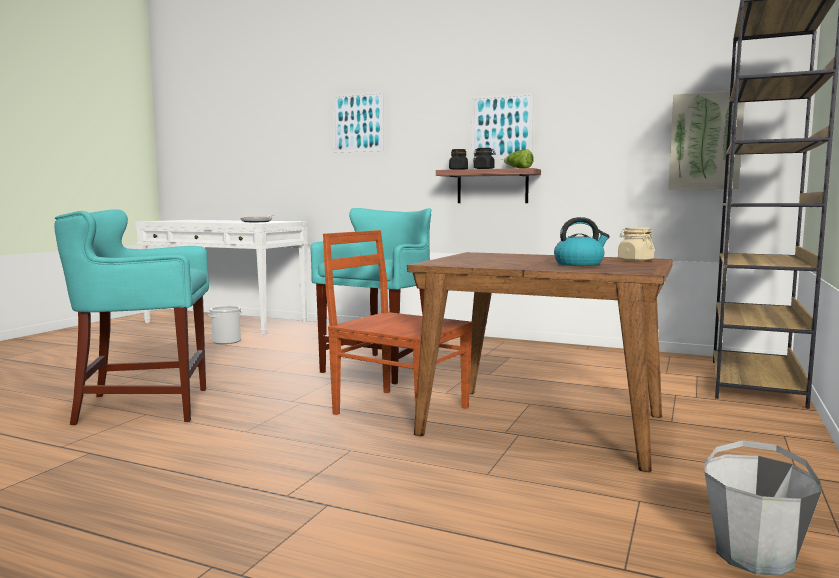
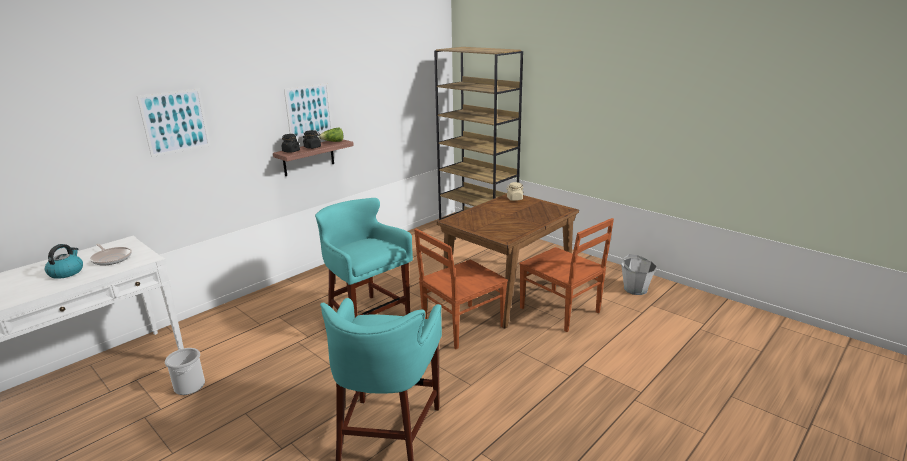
camera: 70 degrees left, 15 degrees up
kettle [554,217,610,266] -> kettle moved to [45,244,83,279]
picture [668,91,744,189] -> none
none -> brown chair [519,218,614,332]

